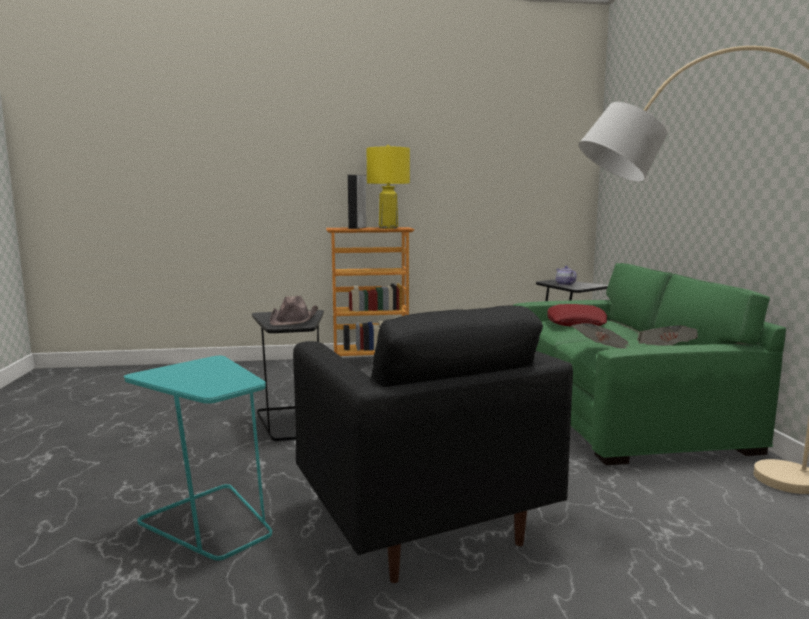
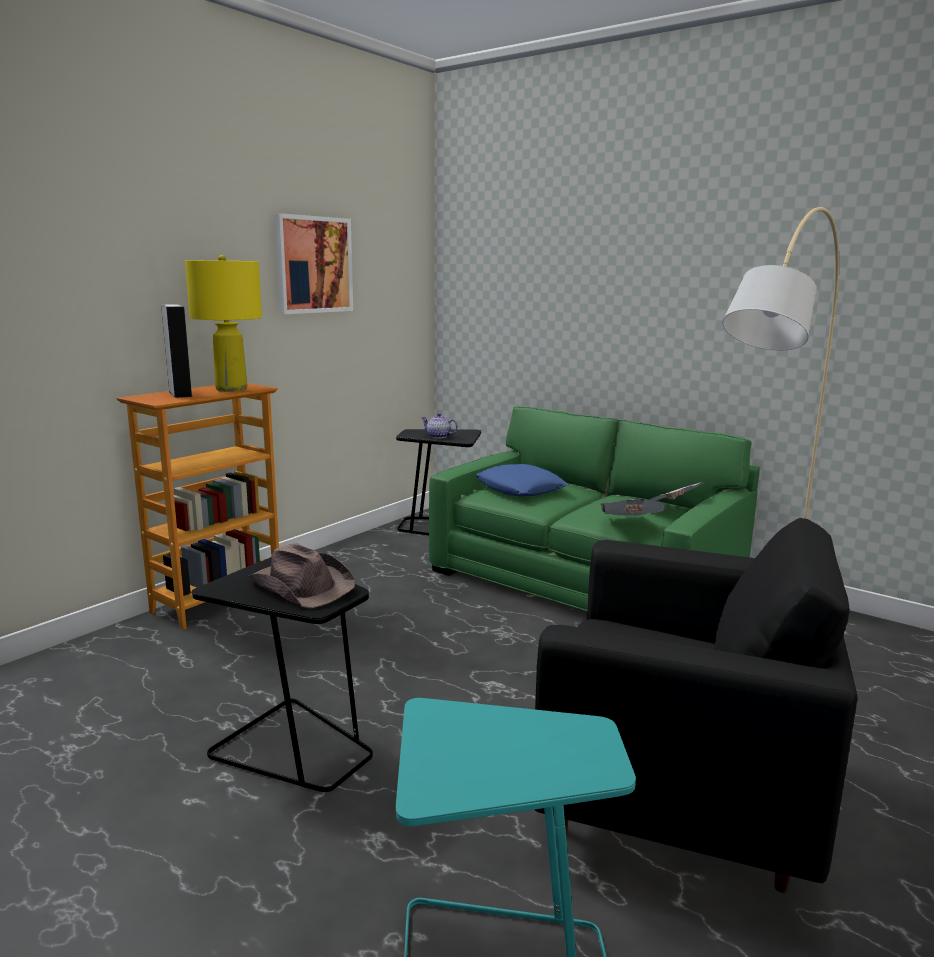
camera: 45 degrees left, 5 degrees up
red pillow [547,304,607,327] -> blue pillow [475,464,568,497]
none -> picture [275,213,353,314]

